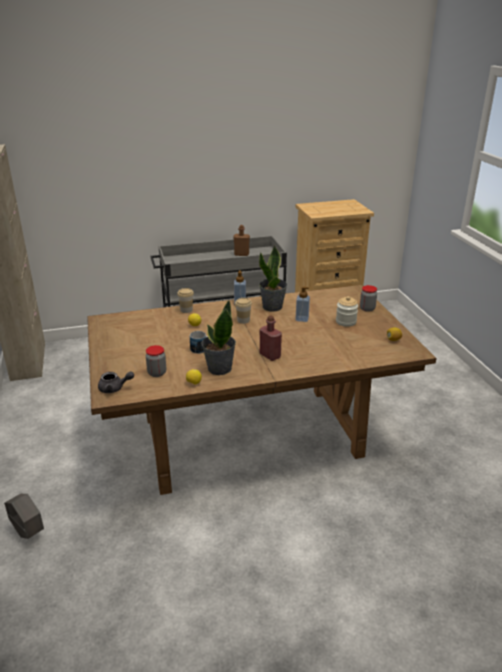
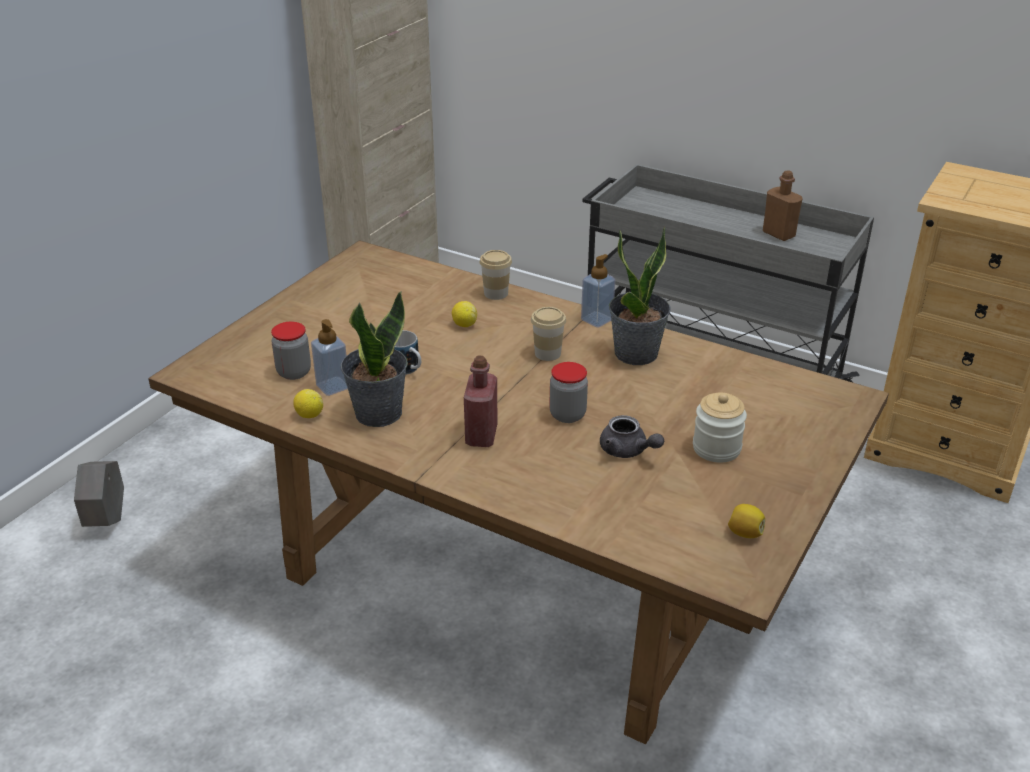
camera: 45 degrees right, 5 degrees up
grey teapot [98,371,134,393] -> grey teapot moved to [600,415,664,458]
soap dispenser [295,287,310,322] -> soap dispenser moved to [311,319,348,396]
jar [360,285,377,312] -> jar moved to [549,362,588,423]

